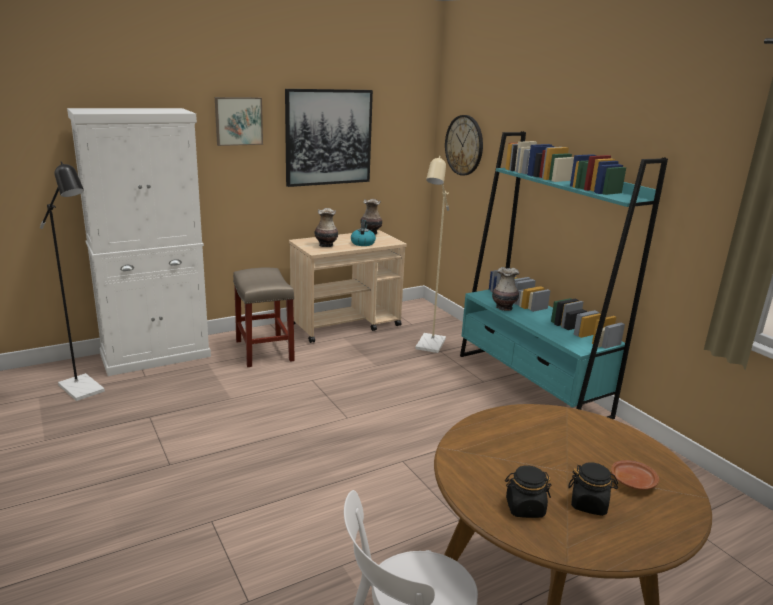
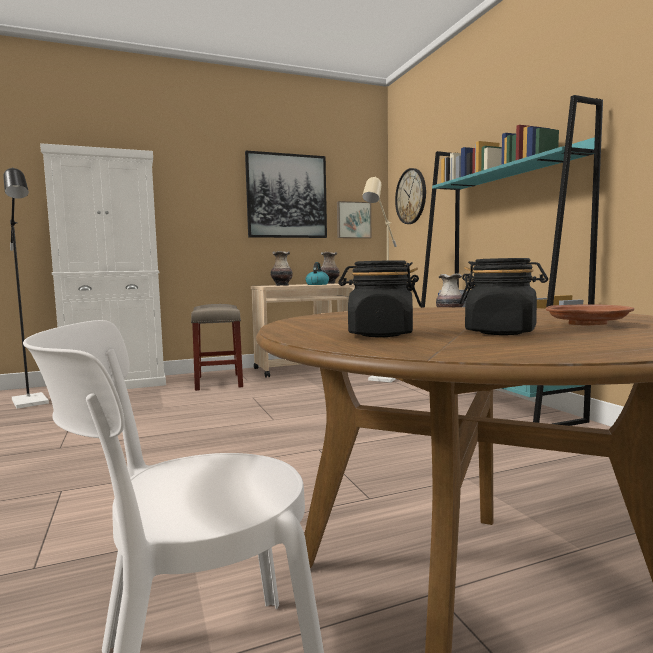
camera: 10 degrees right, 15 degrees down
picture [215,97,263,146] -> picture moved to [337,201,371,238]

